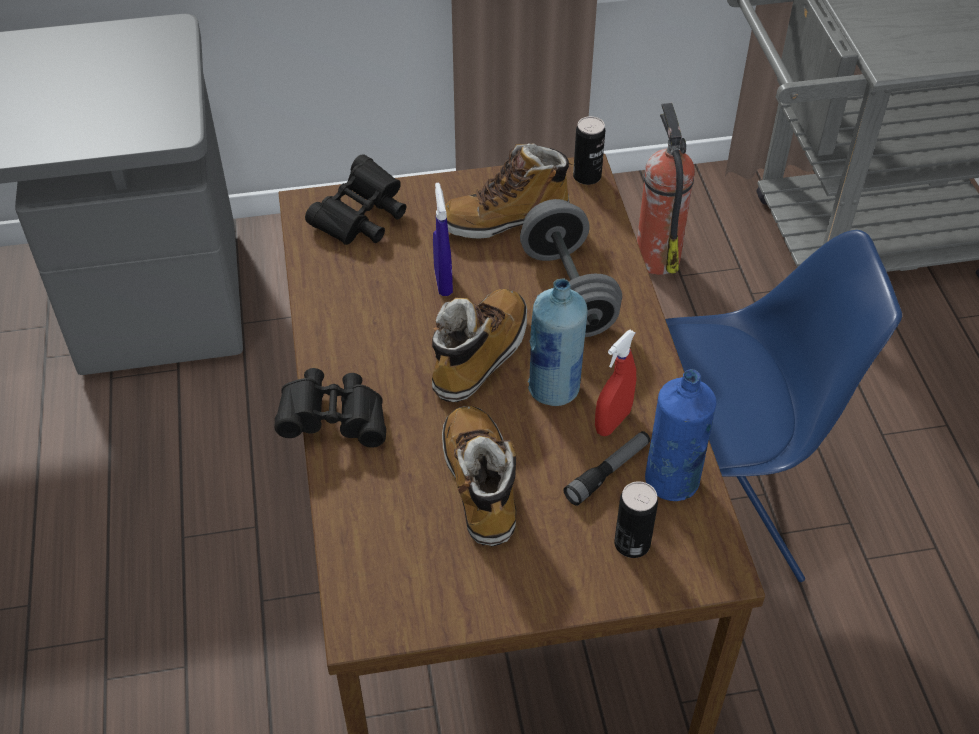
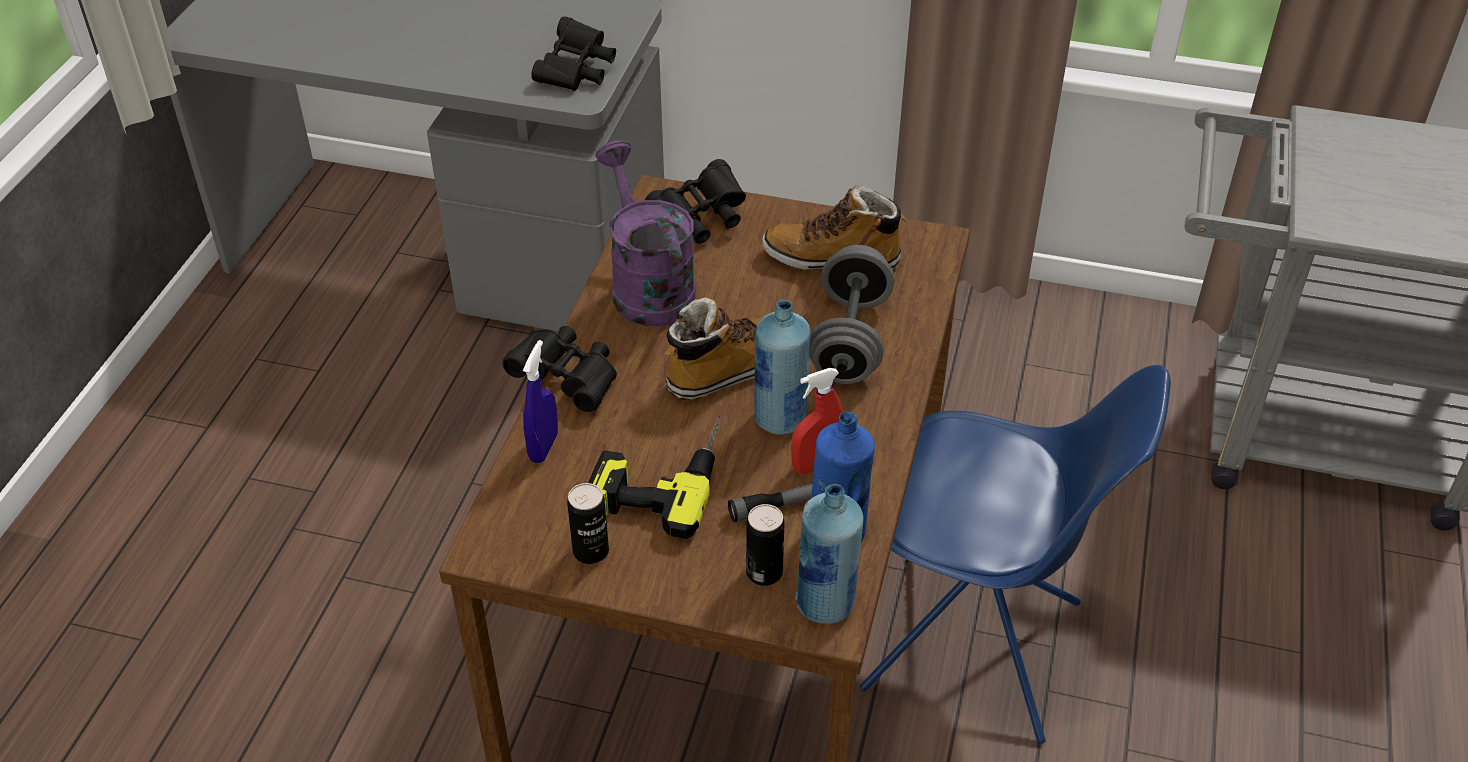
camera: 25 degrees right, 5 degrees down
blue spray bottle [433,183,453,296] -> blue spray bottle moved to [523,340,558,463]
boot [442,406,516,547] -> power drill [589,416,722,539]
can [573,116,605,185] -> can moved to [567,483,609,564]
fire extinguisher [637,103,695,275] -> none
none -> black binoculars [531,16,616,91]
none -> purple watering can [596,141,696,326]
none -> blue bottle [795,484,863,624]

